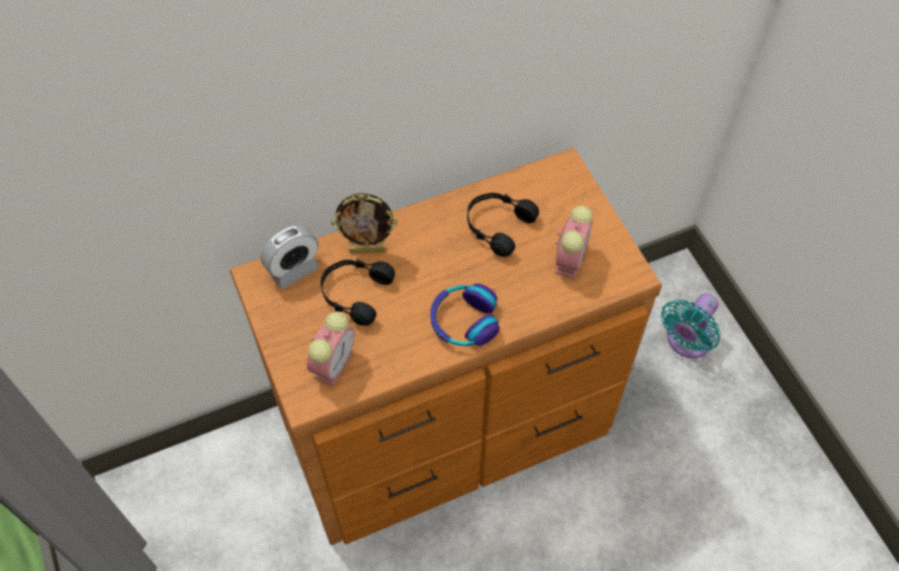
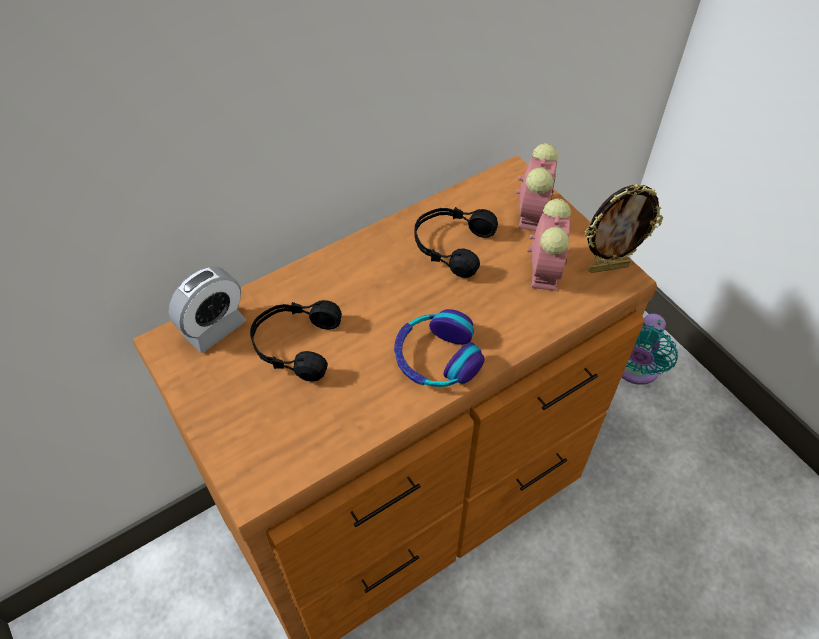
camera: 10 degrees left, 5 degrees down
alarm clock [307,312,354,386] -> alarm clock moved to [516,143,558,231]
picture frame [331,193,398,253] -> picture frame moved to [585,184,663,273]

